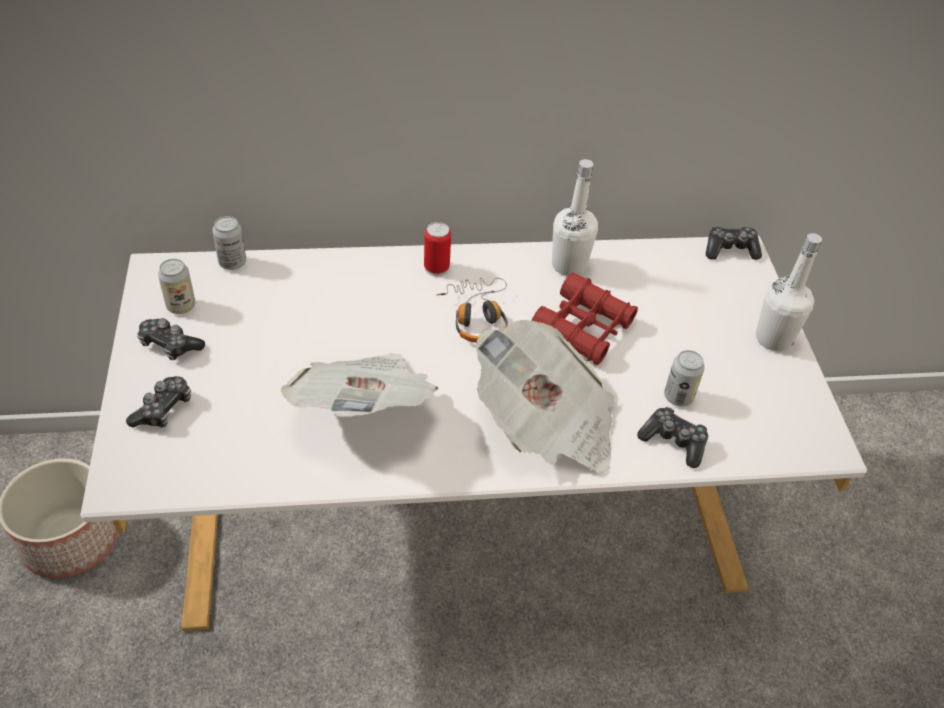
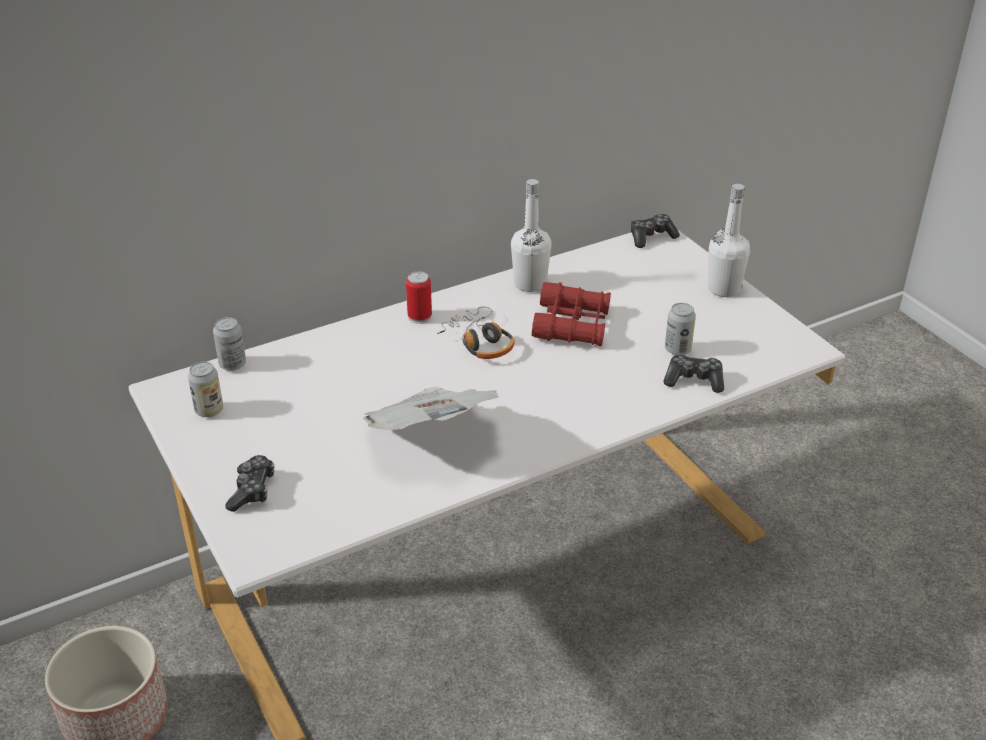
camera: 20 degrees left, 10 degrees down
game controller [137,318,205,360] -> none
newspaper [476,320,614,472] -> none

